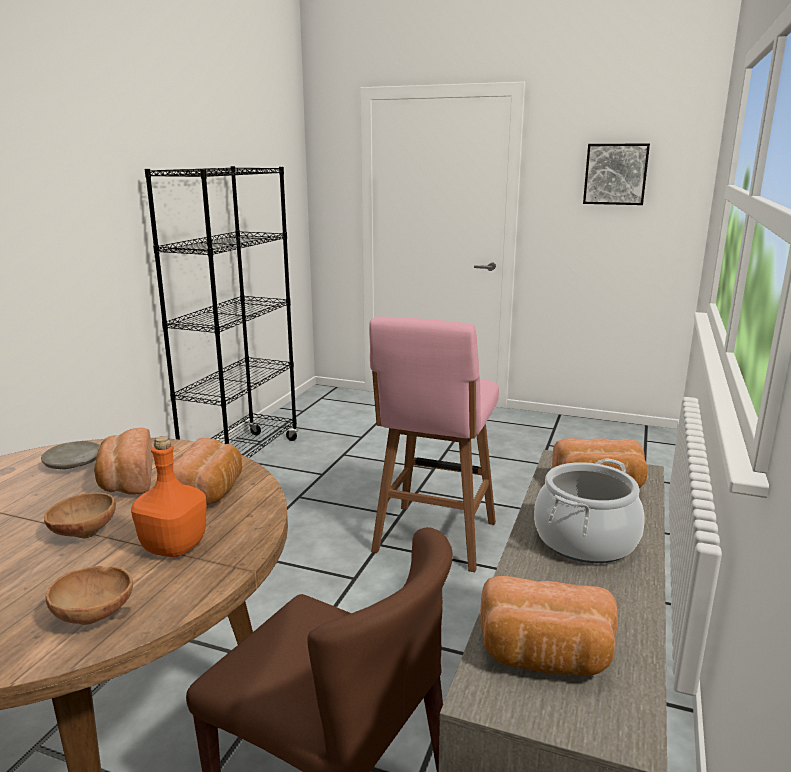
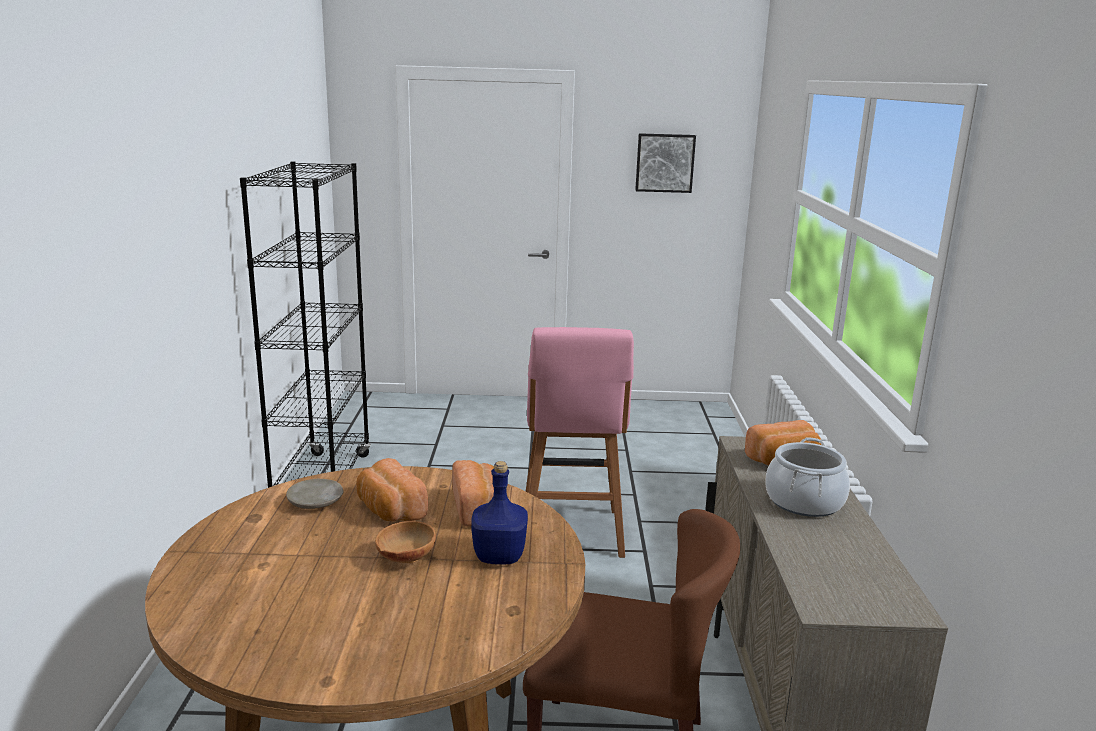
camera: 20 degrees left, 0 degrees up
brown bowl [46,566,133,625] -> none
orange bottle [131,436,207,557] -> blue bottle [471,461,528,565]
bread [480,576,618,676] -> none

